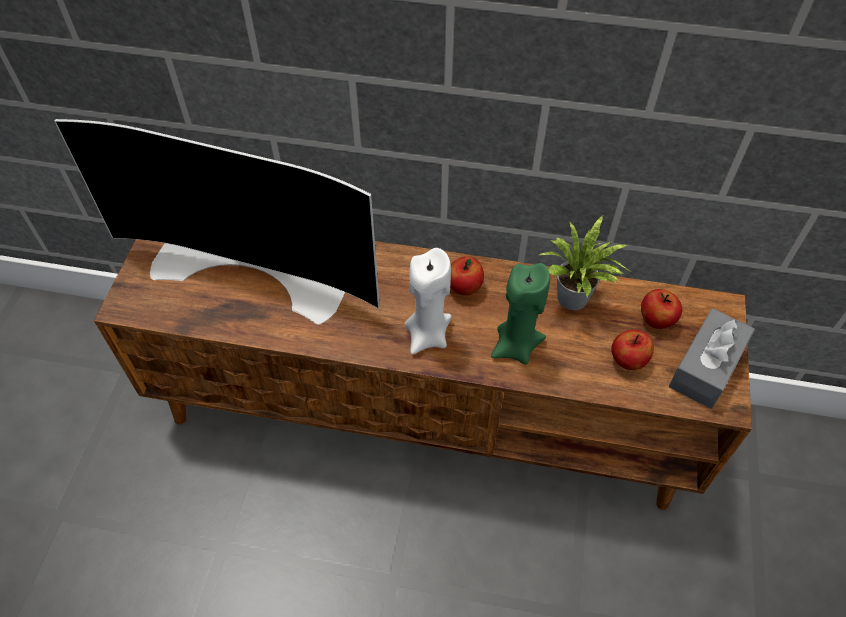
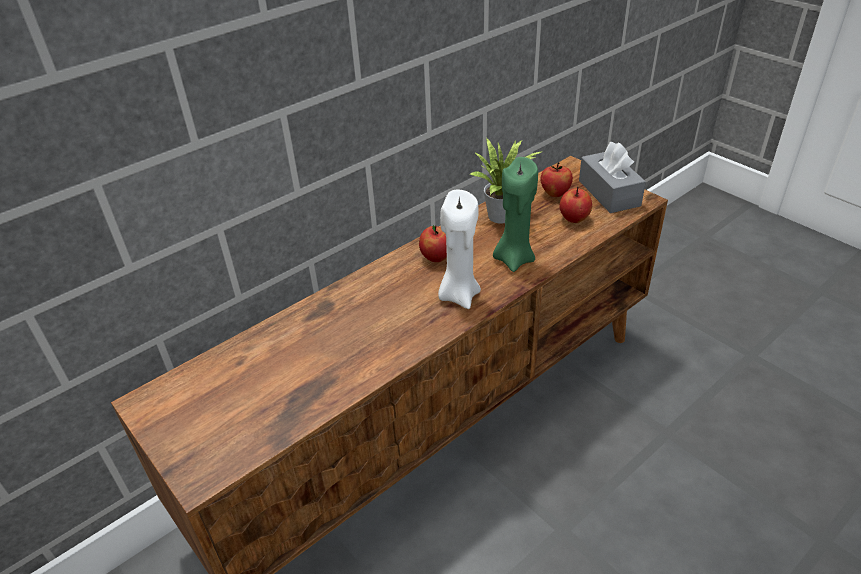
camera: 50 degrees left, 15 degrees down
television [54,119,380,325] -> none

